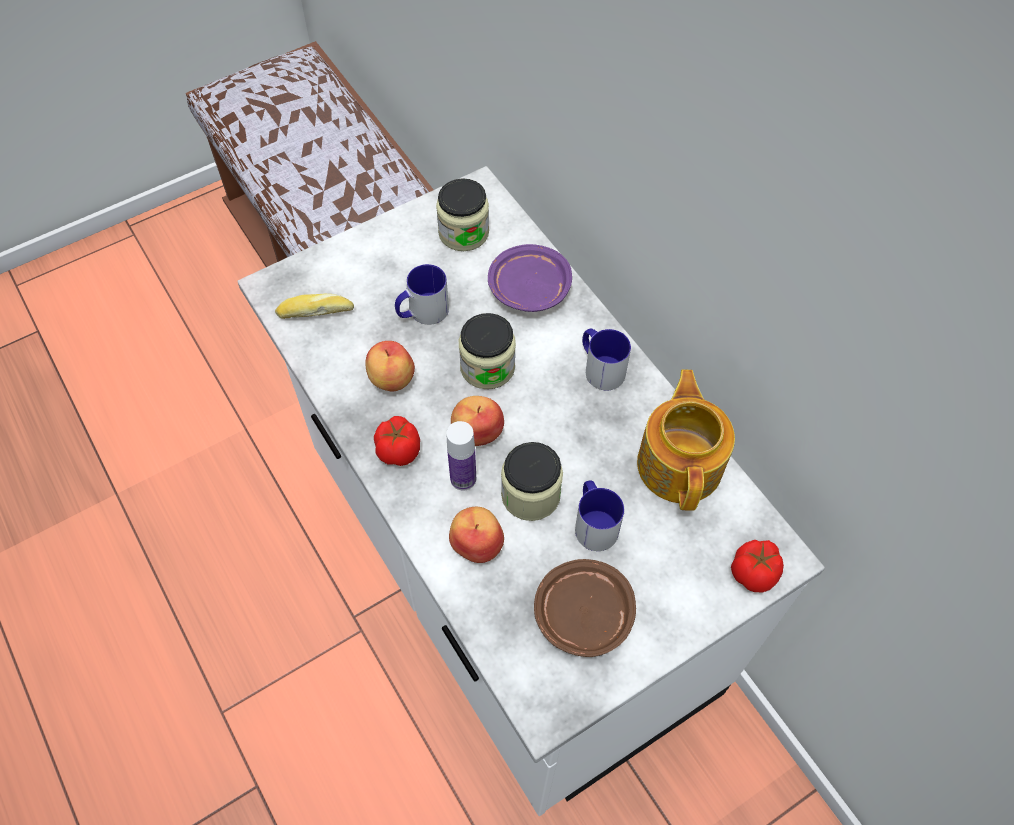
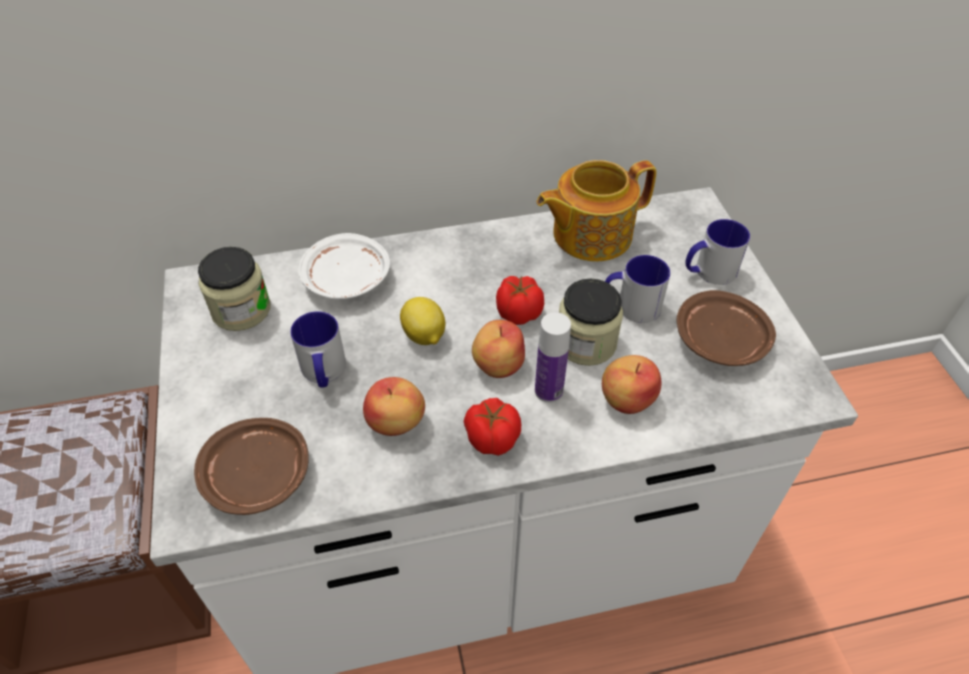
camera: 70 degrees left, 10 degrees down
bread [275,294,354,319] -> brown plate [194,418,309,515]
jar [459,313,516,389] -> lemon [400,297,445,345]
purple plate [488,244,572,312] -> white plate [299,233,390,299]
mug [582,329,631,391] -> mug moved to [685,219,750,285]
teapot [637,370,735,511] -> teapot turned 45 degrees counterclockwise [537,160,657,262]
tomato [731,540,784,592] -> tomato moved to [496,276,544,325]

